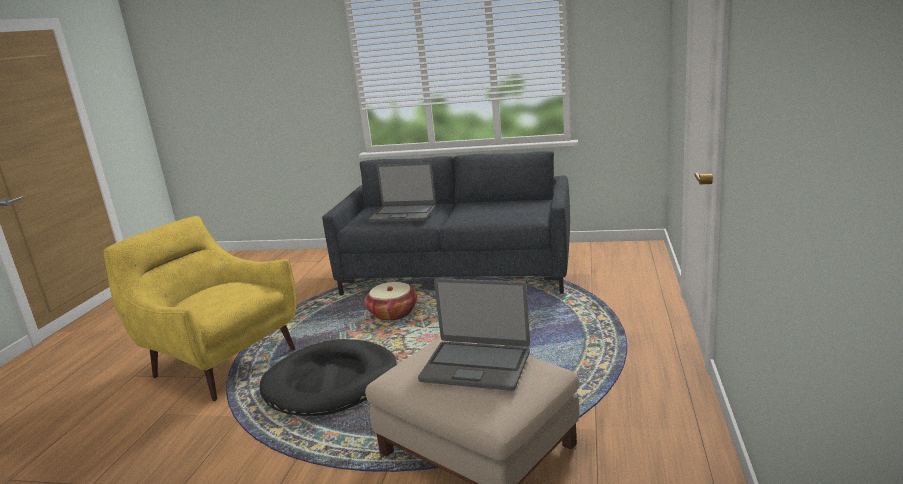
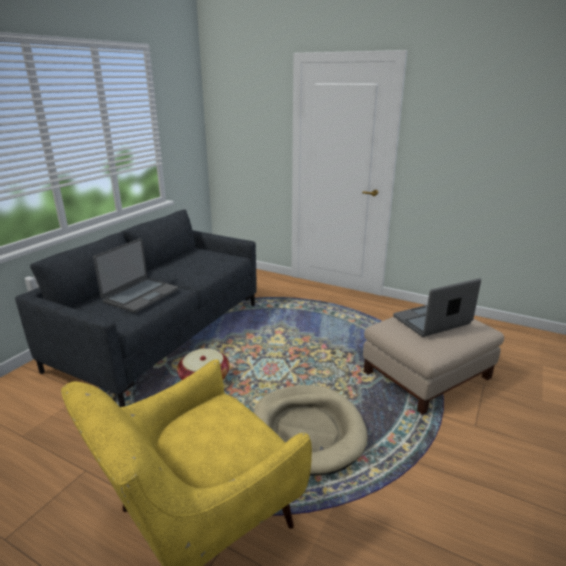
camera: 75 degrees left, 5 degrees up
black dog bed [259,339,397,416] -> beige dog bed [254,385,367,476]
laptop [418,278,530,391] -> laptop turned 150 degrees counterclockwise [393,278,481,337]

